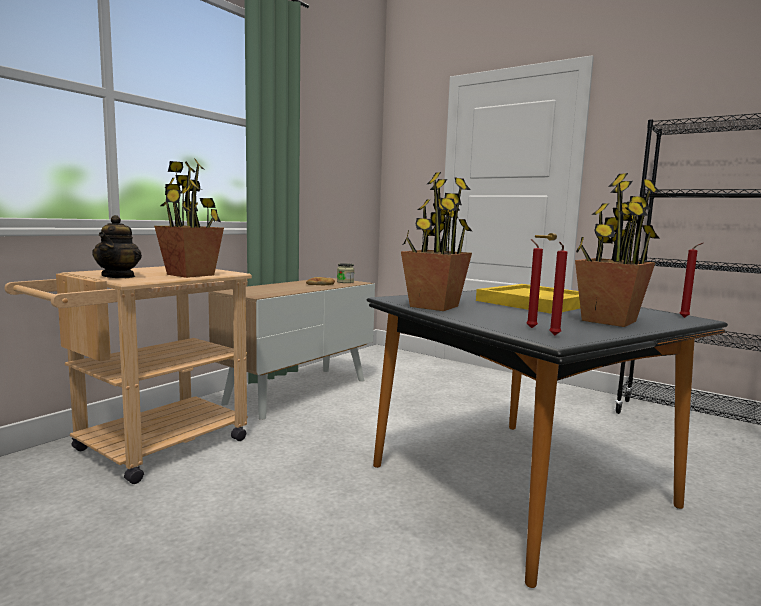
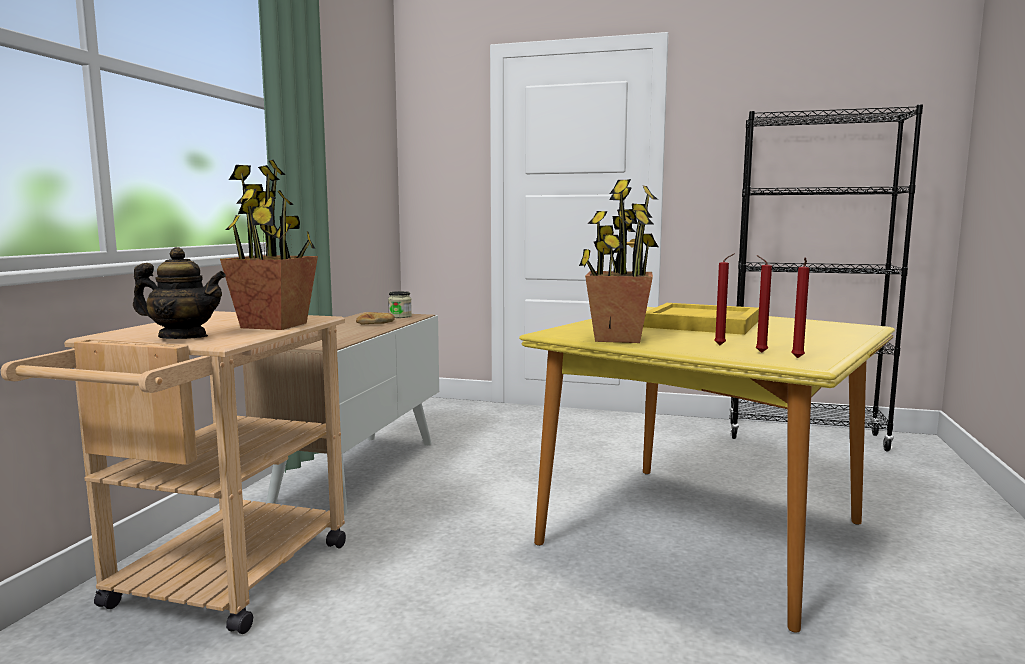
camera: 20 degrees left, 0 degrees up
teapot [92,215,142,278] -> teapot turned 60 degrees counterclockwise [133,247,226,339]
black dining table [367,290,728,588] -> yellow dining table [519,307,895,633]
potted plant [575,173,661,327] -> none
red candle [680,243,703,318] -> red candle moved to [714,253,735,345]

